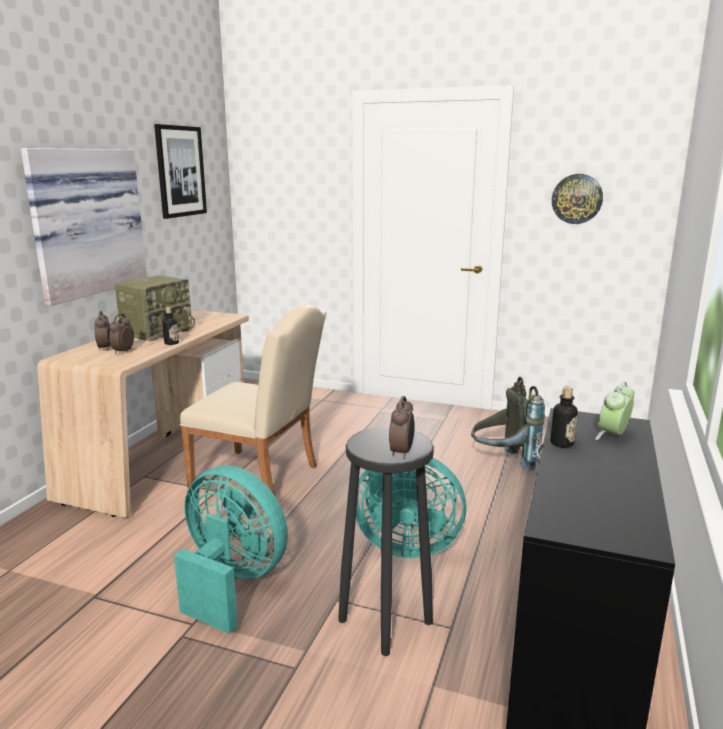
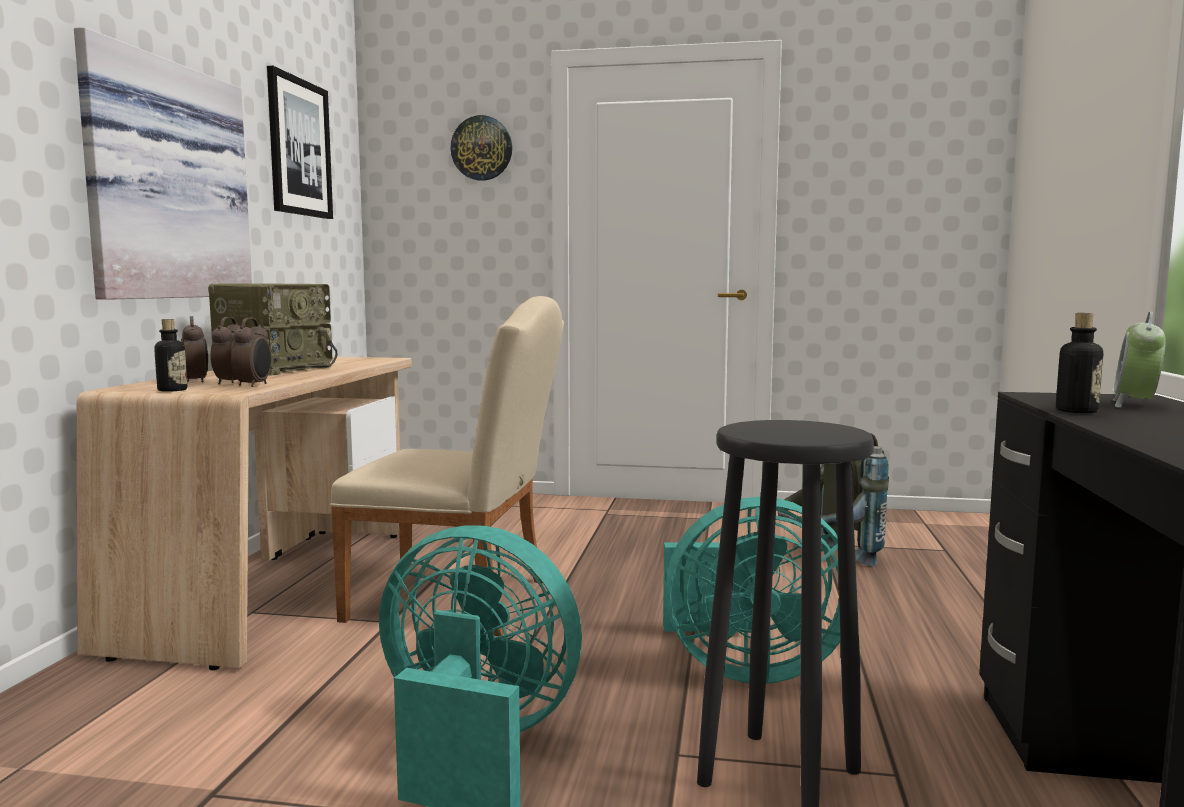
camera: 10 degrees left, 10 degrees down
bottle [162,307,179,345] -> bottle moved to [154,319,187,392]
alarm clock [389,396,415,459] -> alarm clock moved to [231,318,271,387]
wall clock [552,174,603,224] -> wall clock moved to [450,115,512,181]

